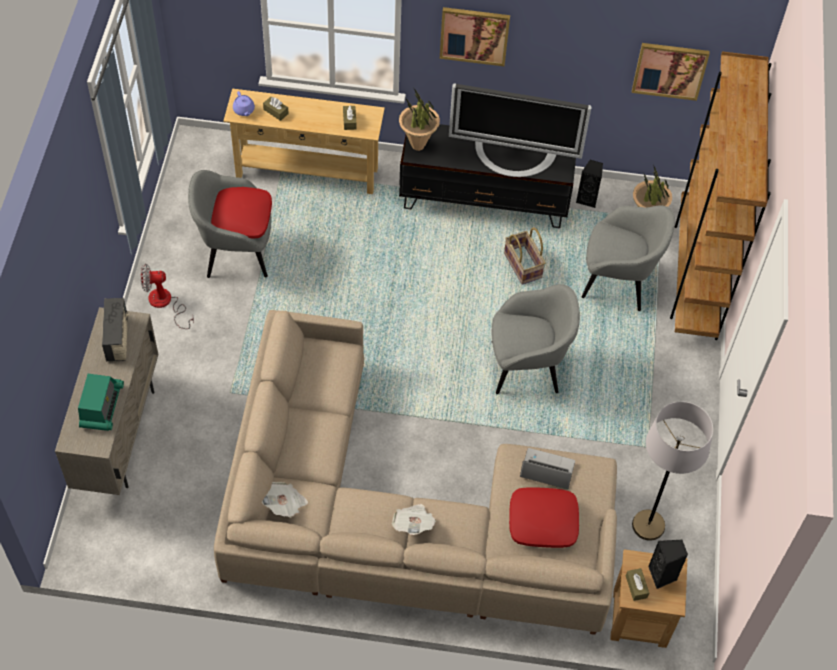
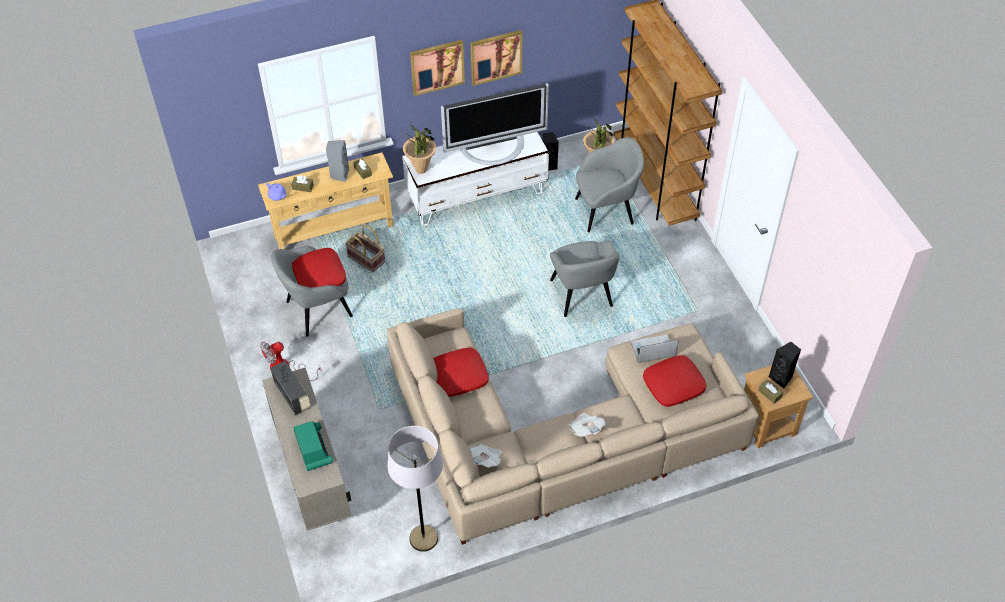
camera: 25 degrees left, 5 degrees down
black tv stand [399,124,576,228] -> white tv stand [402,132,549,226]
grey armchair [492,284,580,394] -> grey armchair turned 105 degrees clockwise [550,240,620,317]
basket [504,228,546,285] -> basket moved to [345,225,385,272]
picture [632,43,710,101] -> picture moved to [471,30,522,86]
grey floor lamp [632,401,713,541] -> grey floor lamp moved to [387,426,443,552]
none -> grey speaker [326,140,349,182]
none -> red pillow [433,348,489,397]

